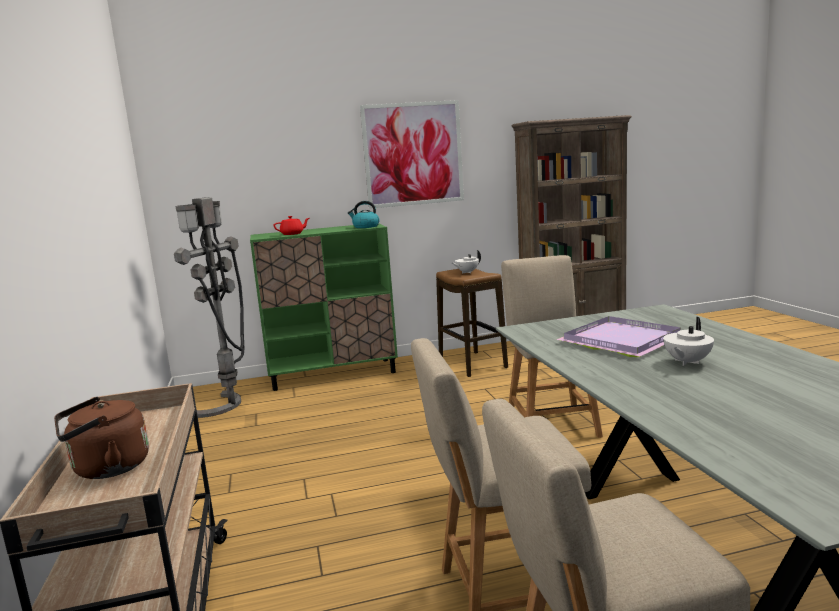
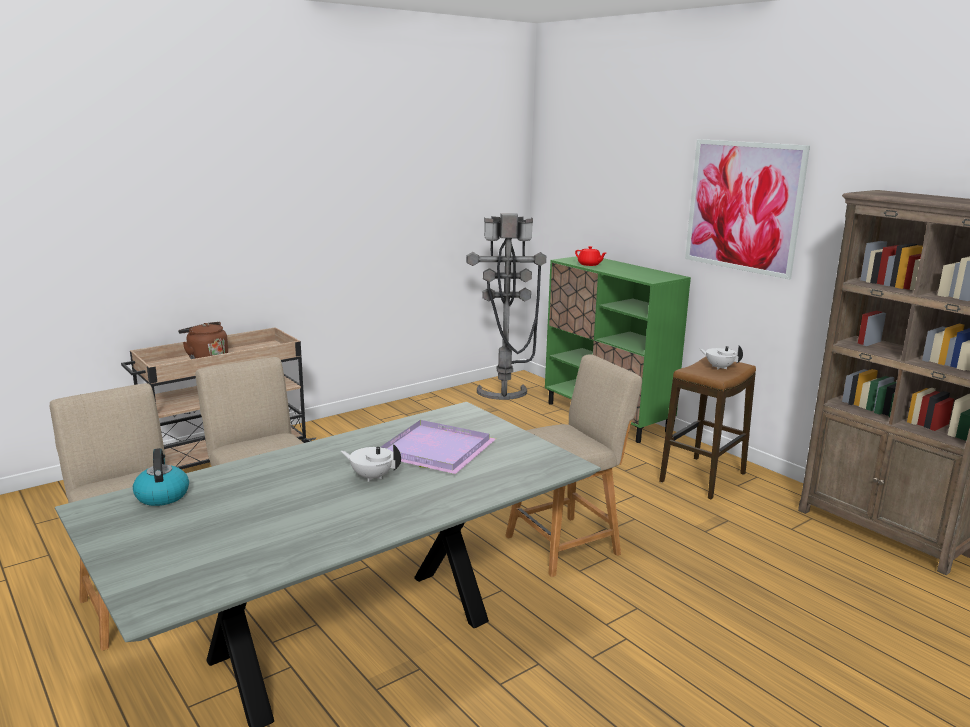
camera: 65 degrees right, 5 degrees up
kettle [348,201,379,228] -> kettle moved to [133,448,189,506]

